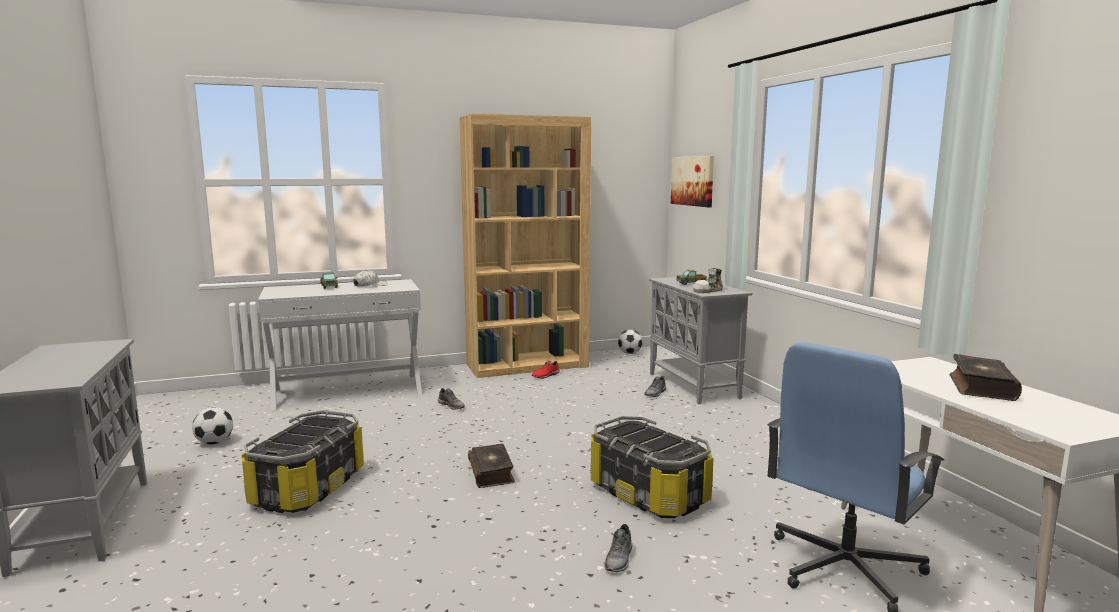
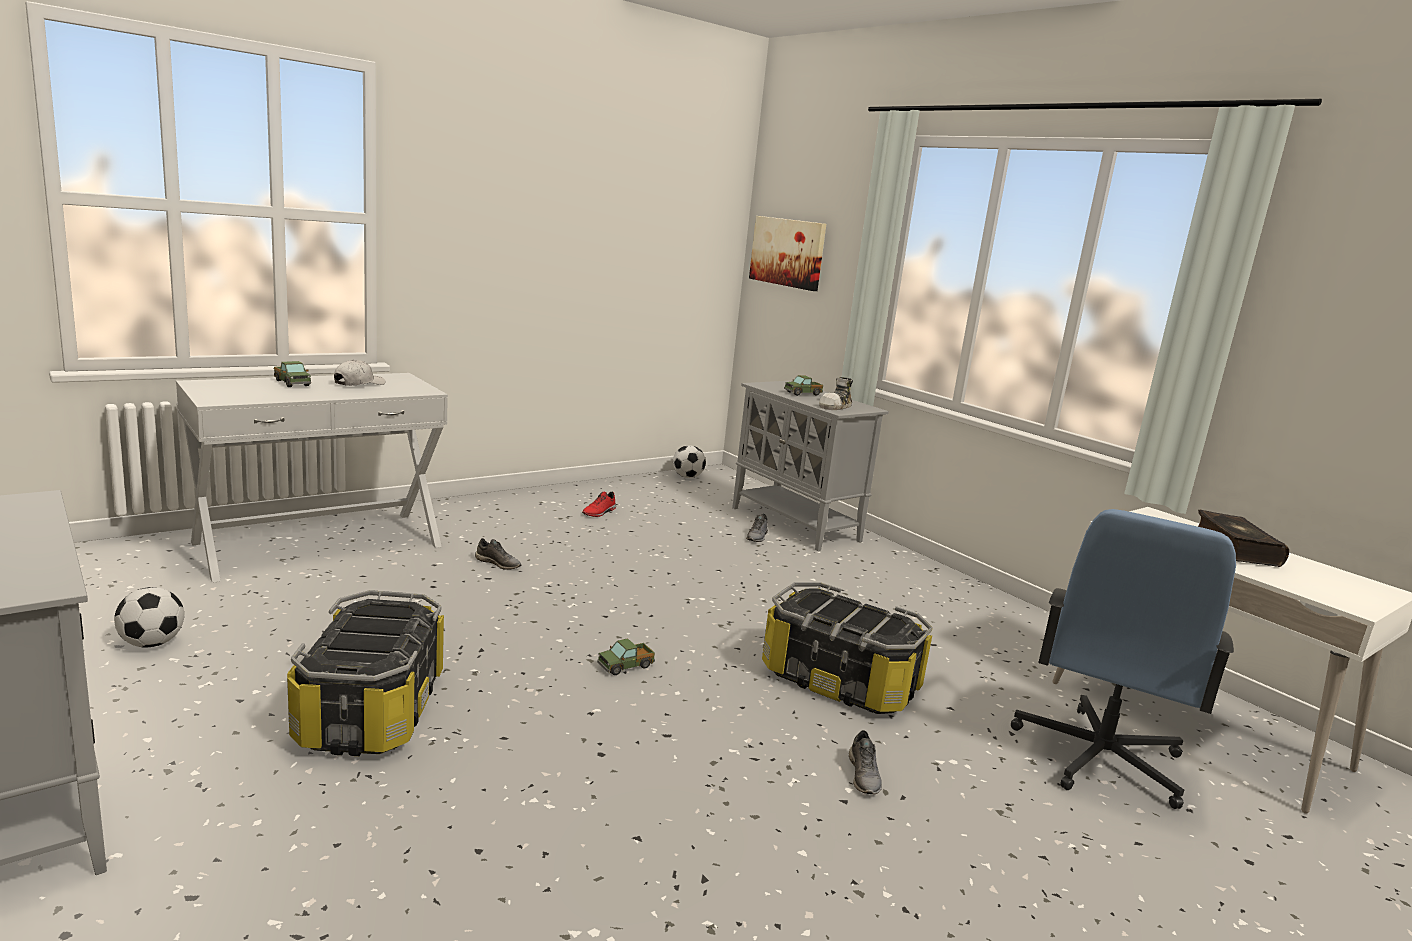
camera: 20 degrees left, 5 degrees up
brown bookcase [459,114,591,378] -> none
book [468,444,515,488] -> toy truck [597,638,655,675]

